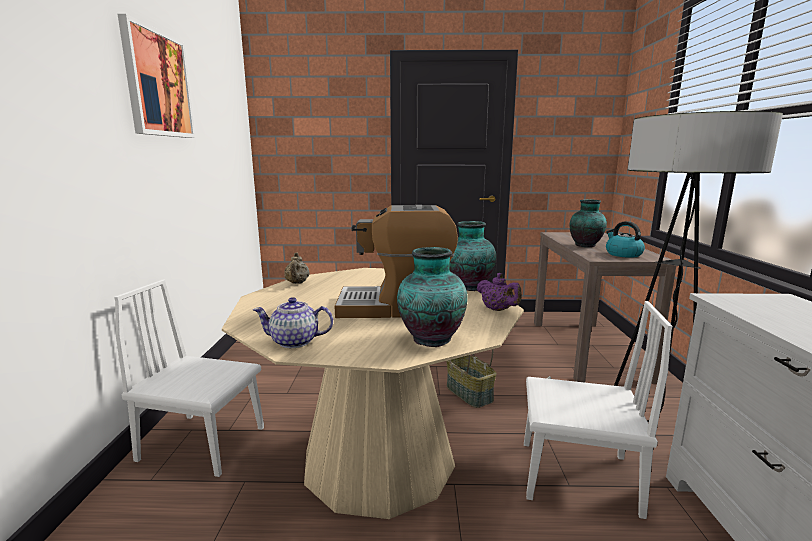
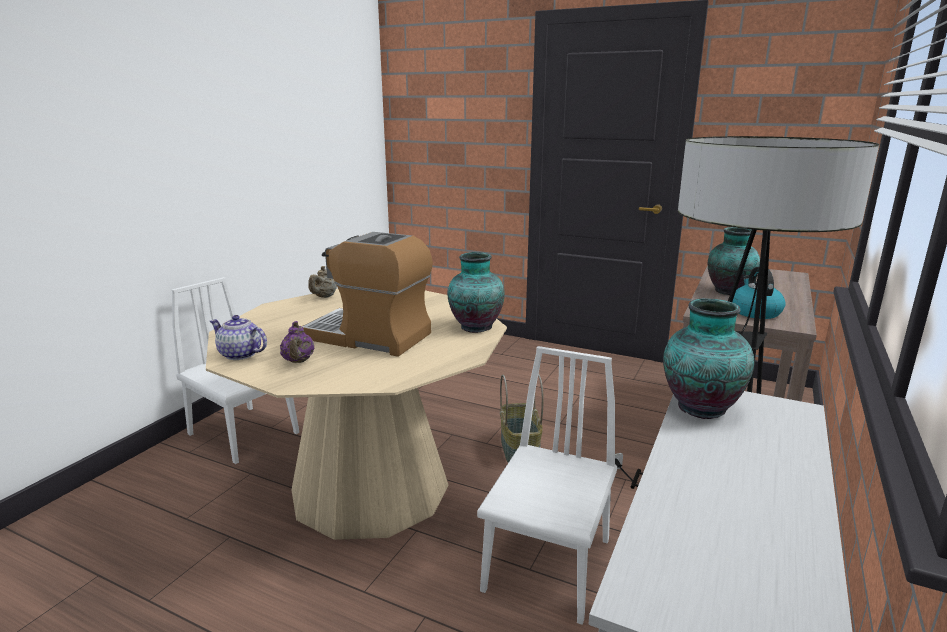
camera: 25 degrees right, 5 degrees up
picture [118,14,195,138] -> none
vase [397,247,467,347] -> vase moved to [663,298,754,419]
purple teapot [477,273,522,311] -> purple teapot moved to [280,321,314,363]
white chair [524,301,672,519] -> white chair turned 105 degrees counterclockwise [477,346,617,625]

